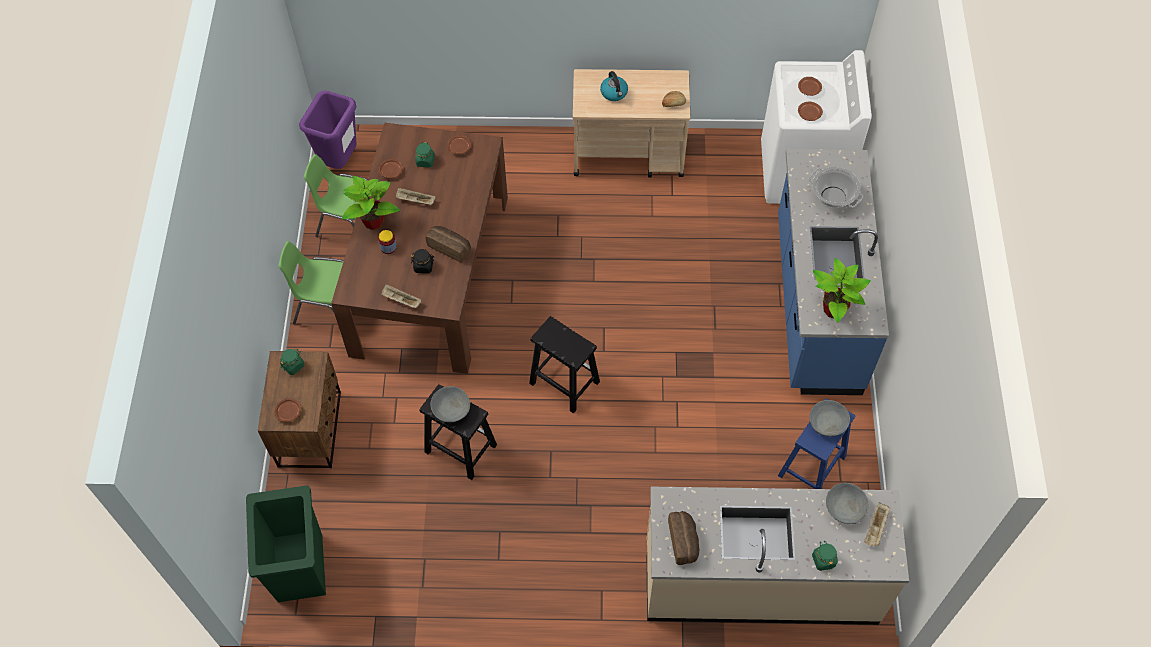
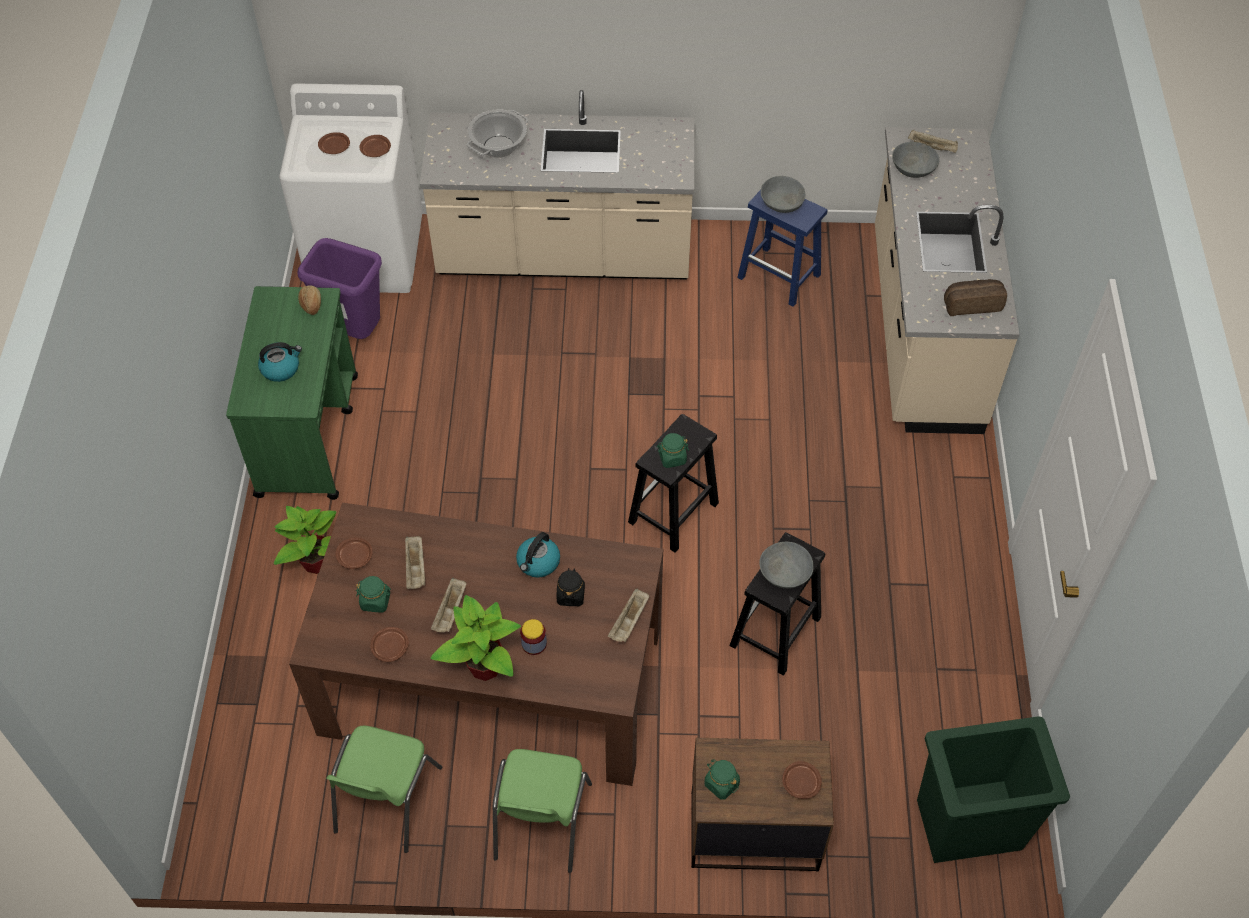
camera: 90 degrees left, 5 degrees down
purple trash can [299,90,357,169] -> purple trash can moved to [297,238,382,339]
bread [426,226,471,262] -> kettle [516,532,560,578]
beige cart [573,69,690,178] -> green cart [226,286,358,500]
blue counter [778,149,889,395] -> beige counter [420,90,694,279]
green jar [812,541,838,571] -> green jar moved to [656,433,689,468]
potted plant [813,258,871,322] -> potted plant moved to [274,506,336,574]
none -> beige tray [405,536,425,589]

